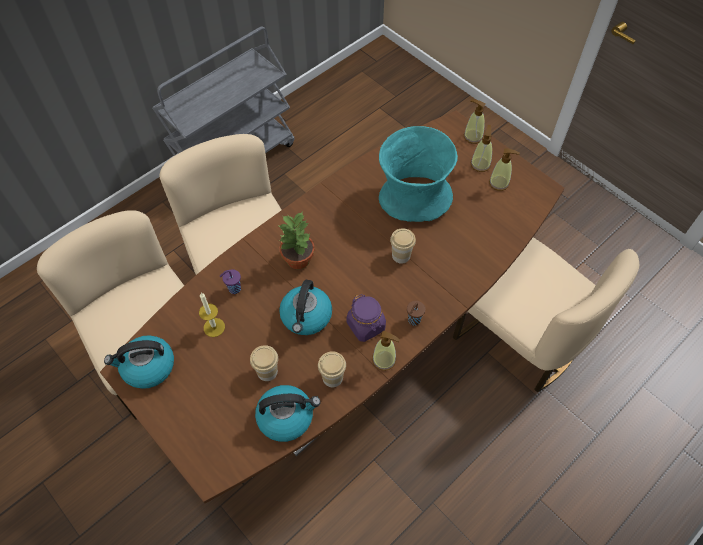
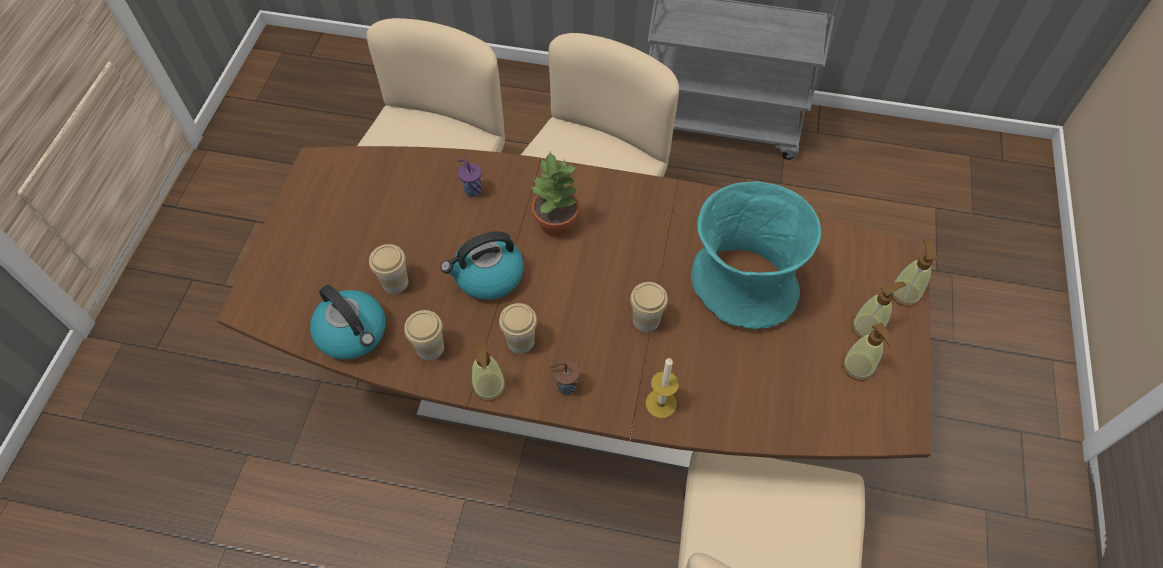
camera: 55 degrees right, 0 degrees up
kettle [104,335,174,389] -> none
candle [199,293,225,337] -> candle moved to [646,358,679,418]
purple jar [346,294,386,342] -> cup [499,303,537,353]

